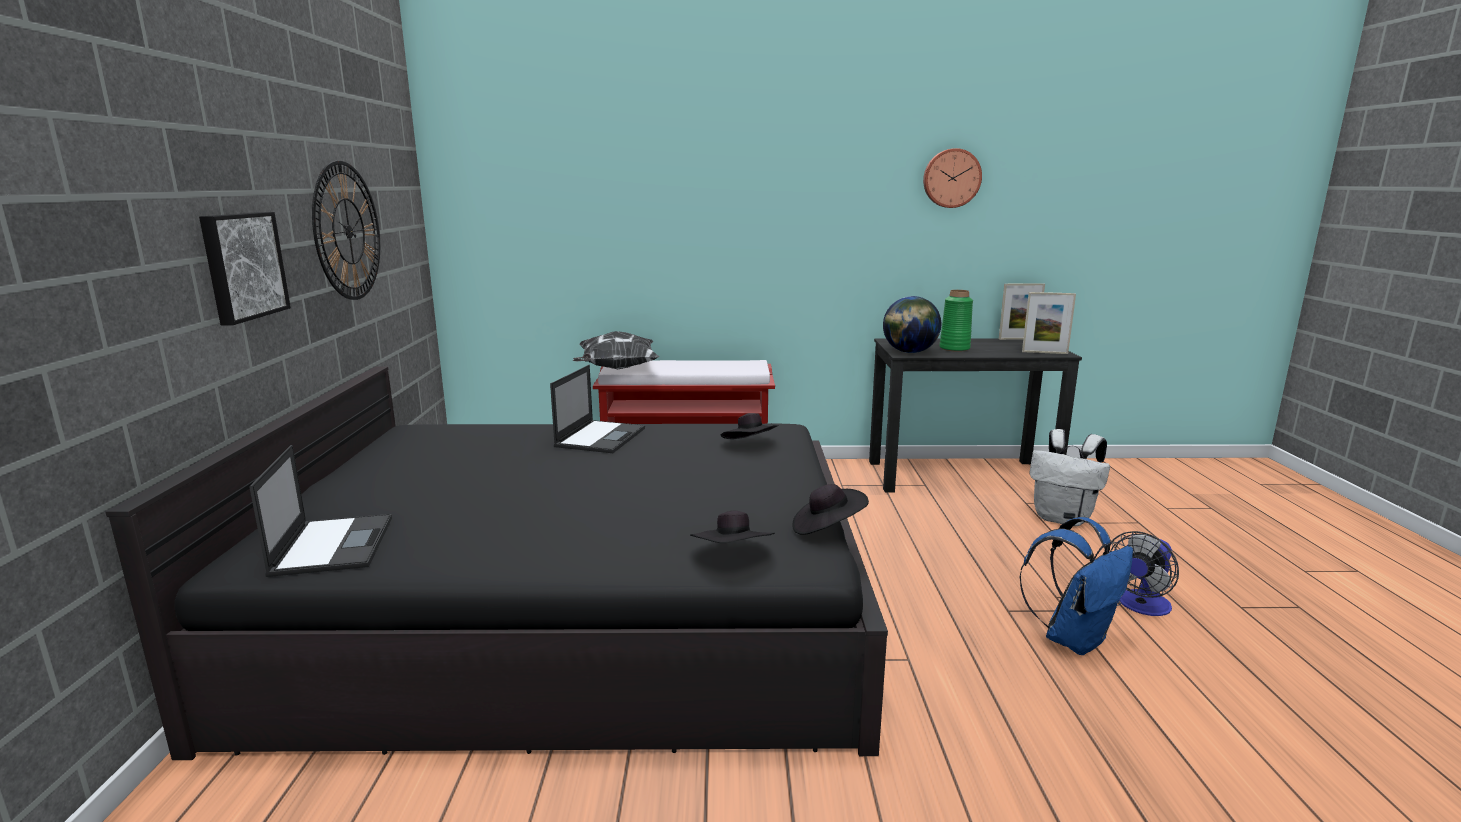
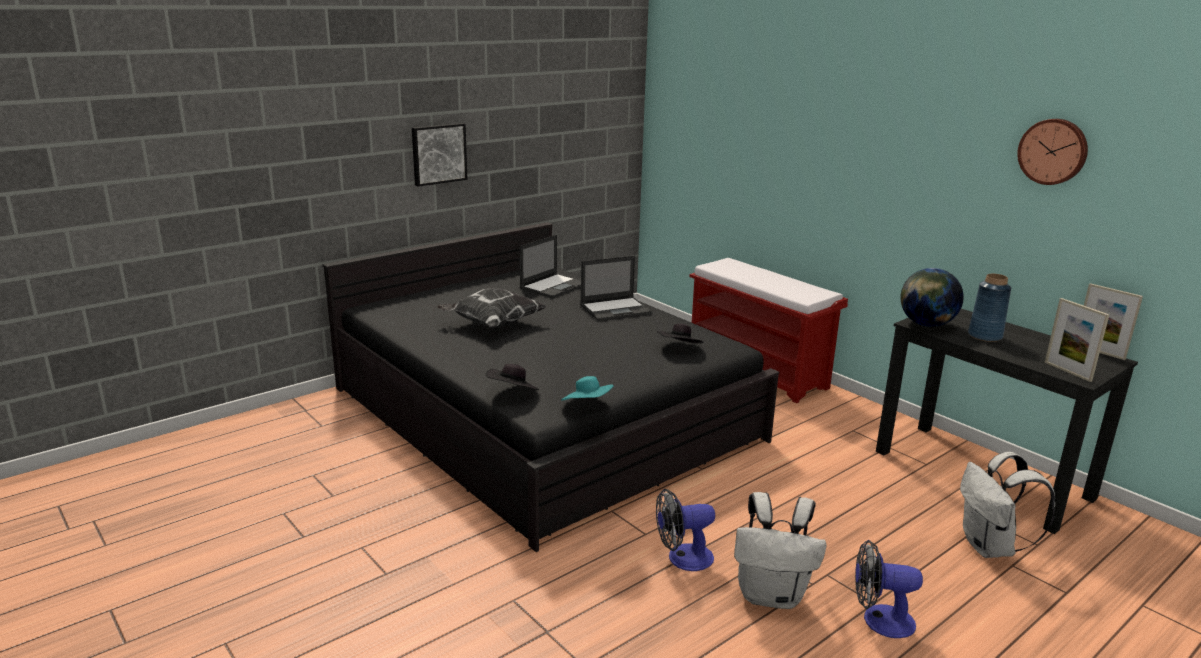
camera: 50 degrees right, 5 degrees up
laptop [249,445,392,577] -> laptop moved to [520,235,581,298]
wall clock [312,161,380,300] -> none
pillow [573,331,659,369] -> pillow moved to [437,288,548,327]
black hat [792,484,869,535] -> turquoise hat [561,376,614,401]
green vase [939,290,973,352] -> blue vase [968,274,1011,342]
blue backpack [1019,517,1133,655] -> white backpack [734,492,827,609]
none -> fan [656,489,715,571]

